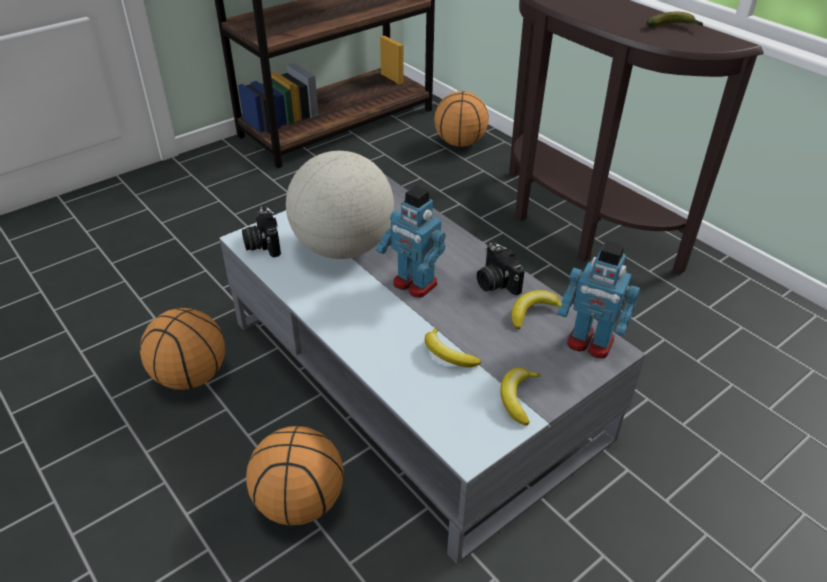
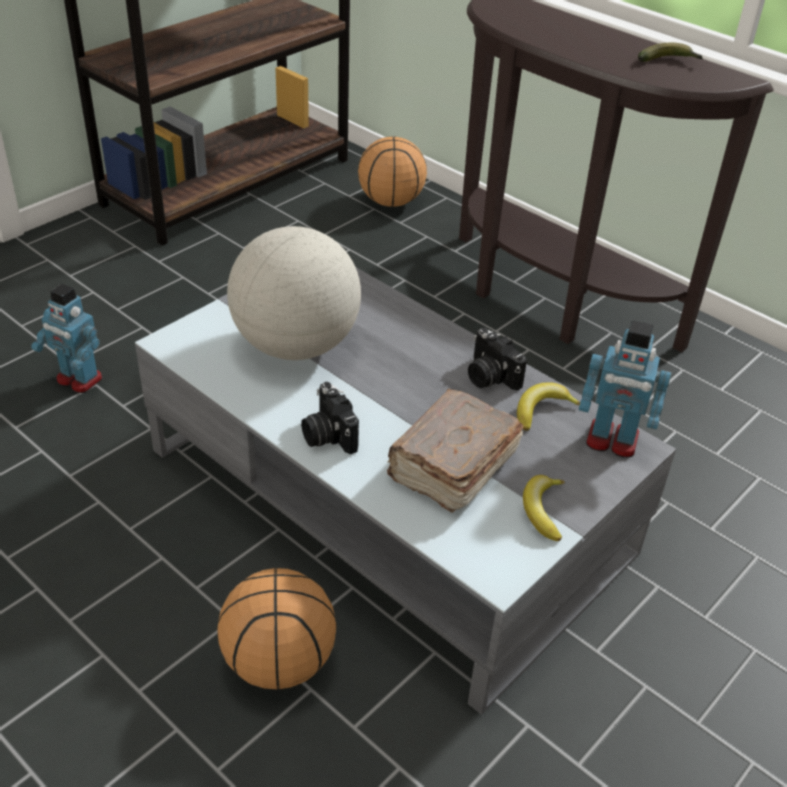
camera: 10 degrees left, 0 degrees up
basketball [140,308,225,390] -> none
camera [242,206,281,257] -> camera moved to [301,382,359,454]
toy robot [376,186,446,298] -> toy robot moved to [31,284,102,393]
banana [425,328,481,368] -> brown book [386,389,523,513]

